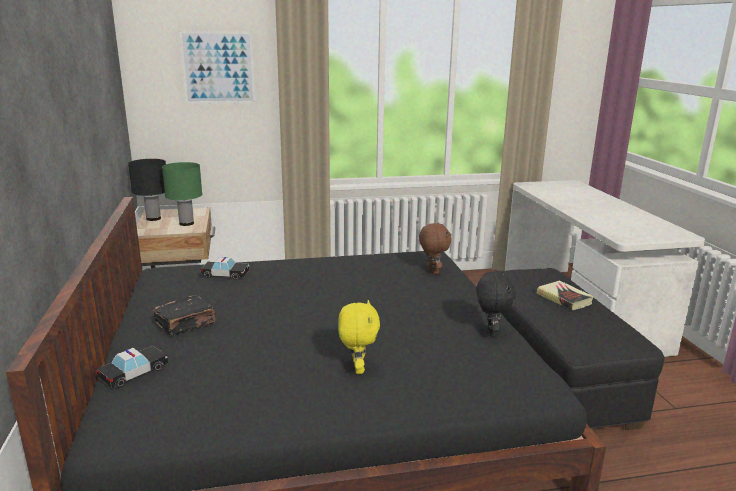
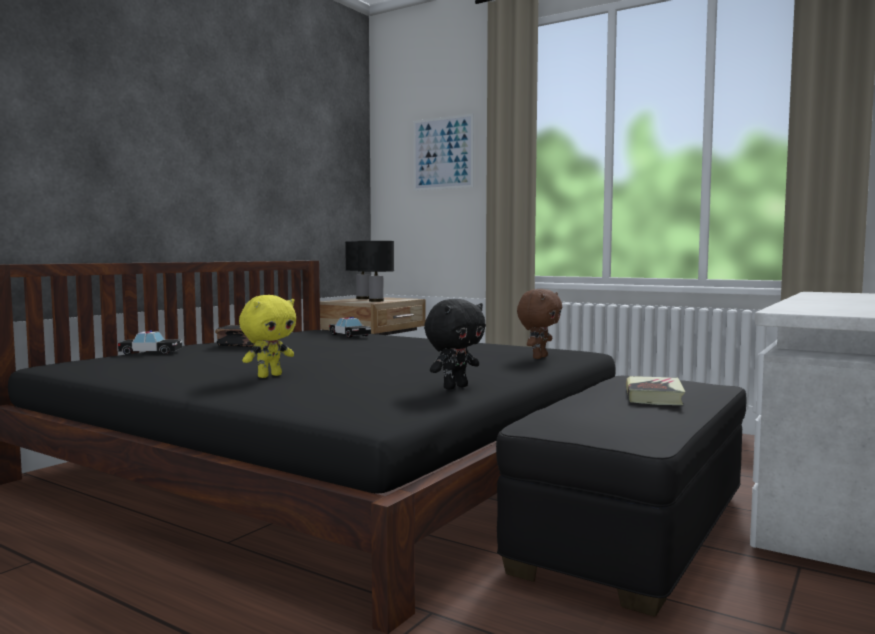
camera: 45 degrees right, 15 degrees down
green table lamp [162,162,202,226] -> black table lamp [358,241,394,302]

